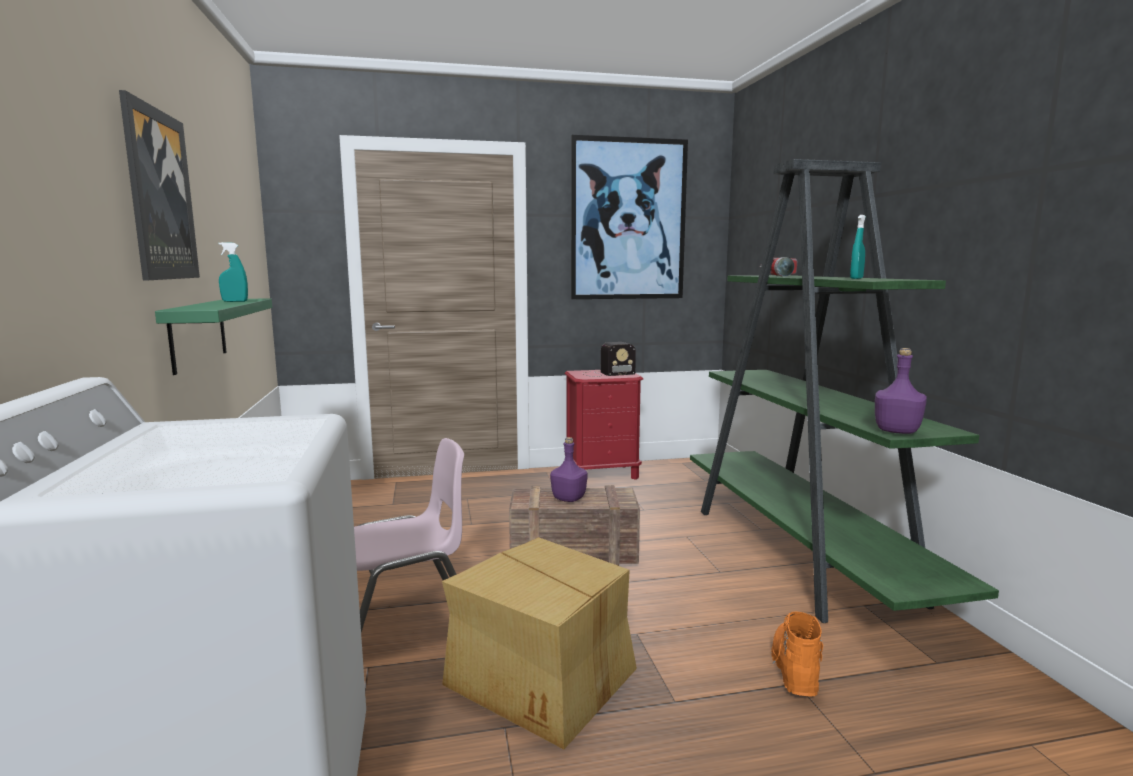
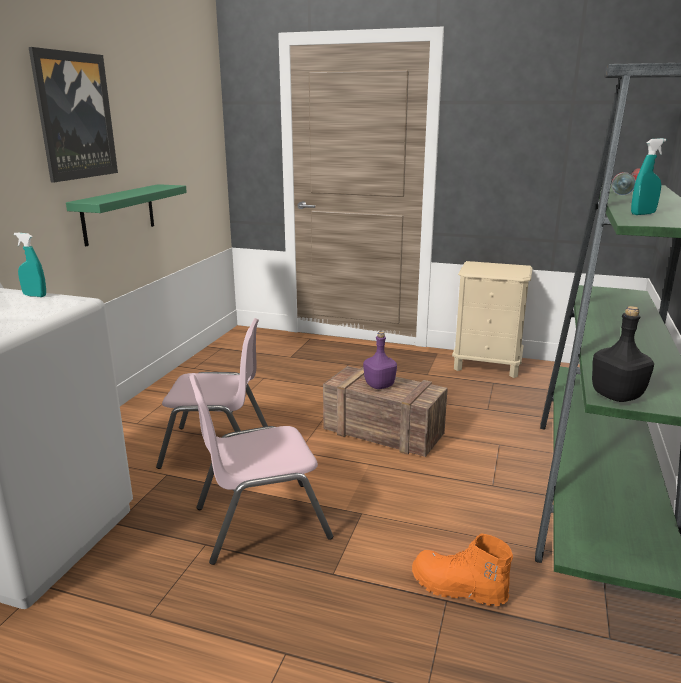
camera: 30 degrees right, 10 degrees up
turquoise spray bottle [218,242,248,302] -> turquoise spray bottle moved to [14,233,46,297]
cardboard box [442,537,637,749] -> pink chair [189,375,333,565]
red nightstand [564,370,643,480] -> beige nightstand [452,261,533,378]
picture [571,135,688,299] -> none
radio [584,342,636,377] -> none
orange boot [771,612,823,696] -> orange boot turned 105 degrees counterclockwise [412,533,513,606]
purple bottle [875,348,927,434] -> black bottle [592,306,654,402]

